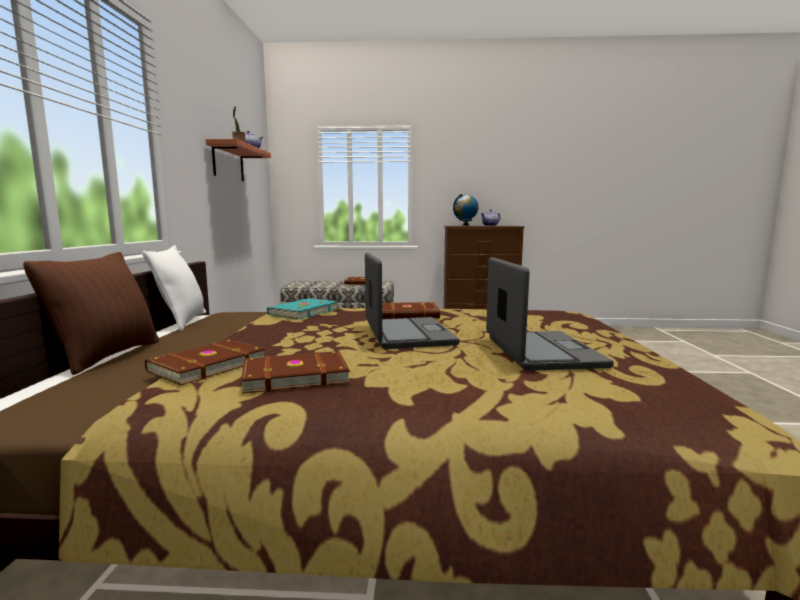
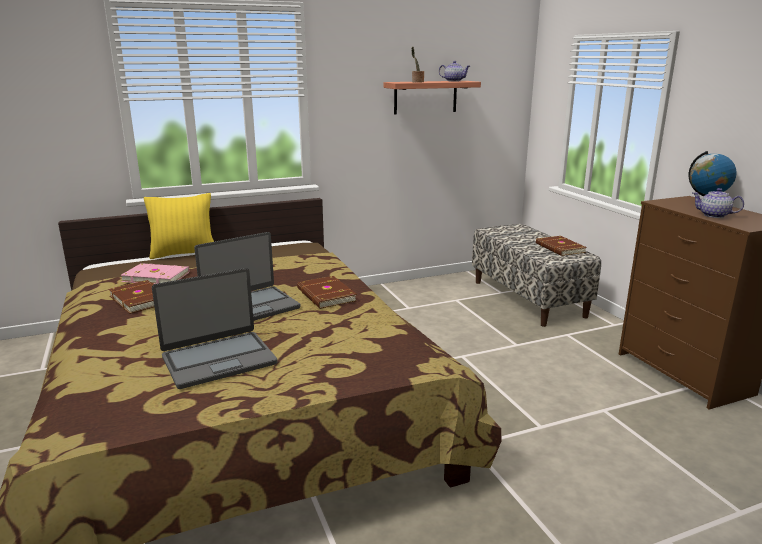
camera: 65 degrees right, 10 degrees up
brown pillow [23,252,159,375] -> yellow pillow [144,193,214,259]
white pillow [142,245,206,331] -> none
brown book [145,340,265,385] -> pink book [120,263,189,284]
turquoise book [267,298,338,319] -> none

